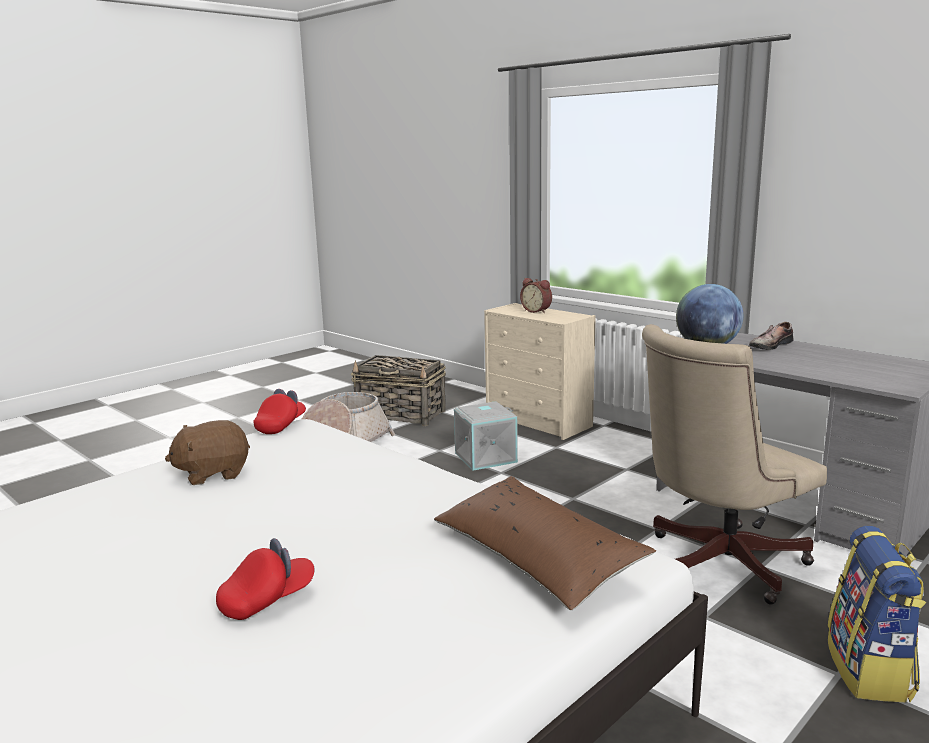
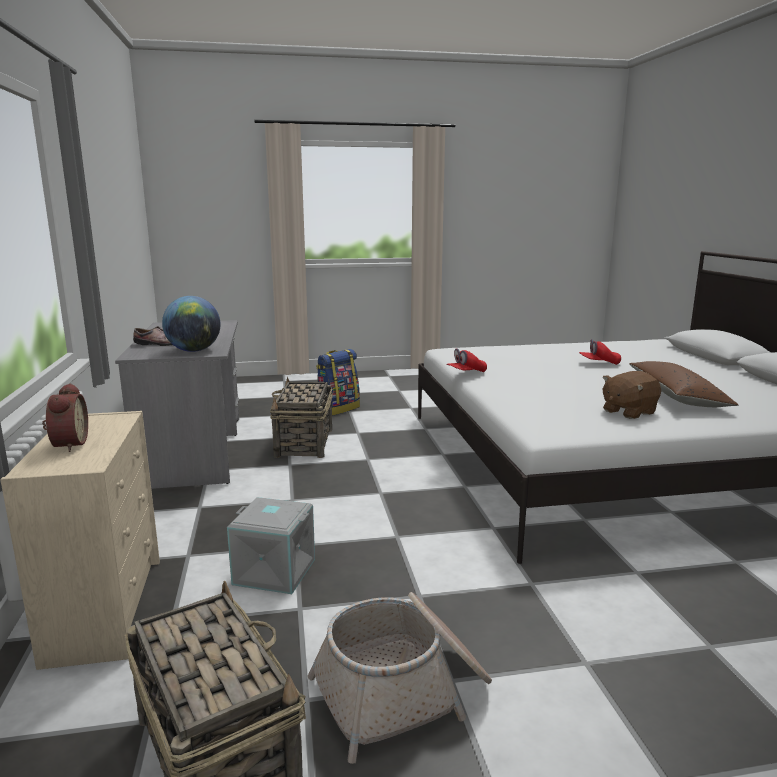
camera: 145 degrees left, 0 degrees up
brown plush toy [165,420,250,485] -> brown plush toy turned 135 degrees clockwise [602,371,661,419]
red cap [254,389,306,434] -> red cap moved to [446,348,487,372]
brown pillow [434,476,656,611] -> brown pillow moved to [629,361,738,407]
beige office chair [642,324,827,605] -> basket [270,377,333,458]

